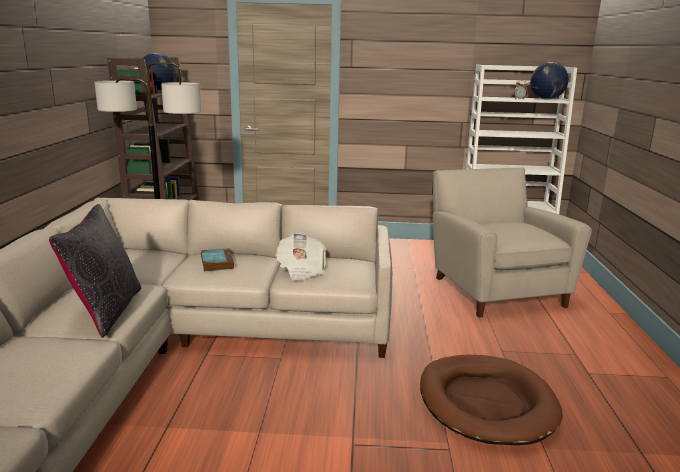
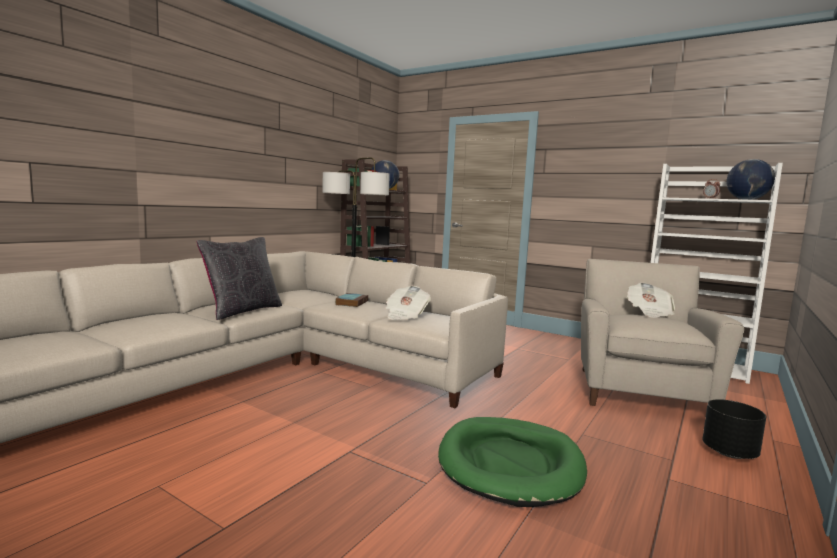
camera: 30 degrees right, 10 degrees down
brown dog bed [420,355,563,445] -> green dog bed [438,417,587,507]
none -> newspaper [627,282,675,318]
none -> black planter [702,399,766,459]

